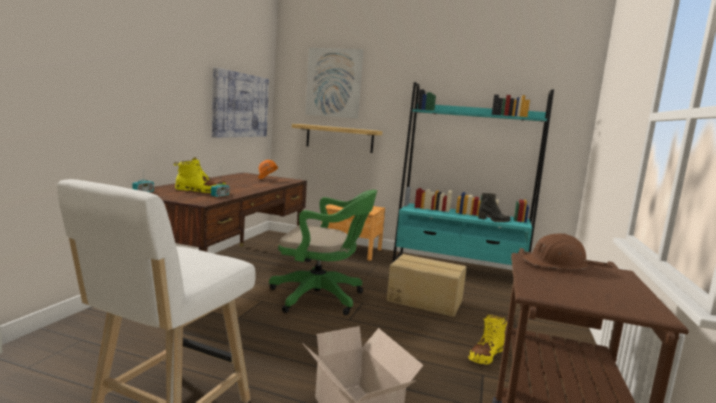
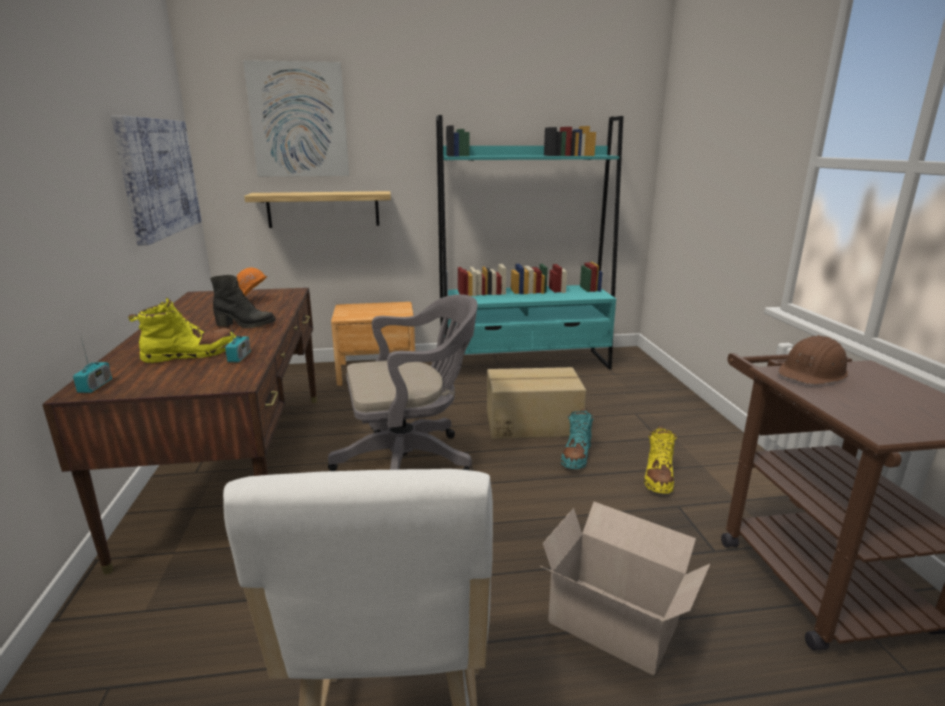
camera: 25 degrees left, 10 degrees up
green office chair [269,190,377,315] -> grey office chair [328,294,478,471]
black boot [478,193,511,222] -> black boot moved to [210,275,276,329]
none -> turquoise boot [561,409,594,469]

